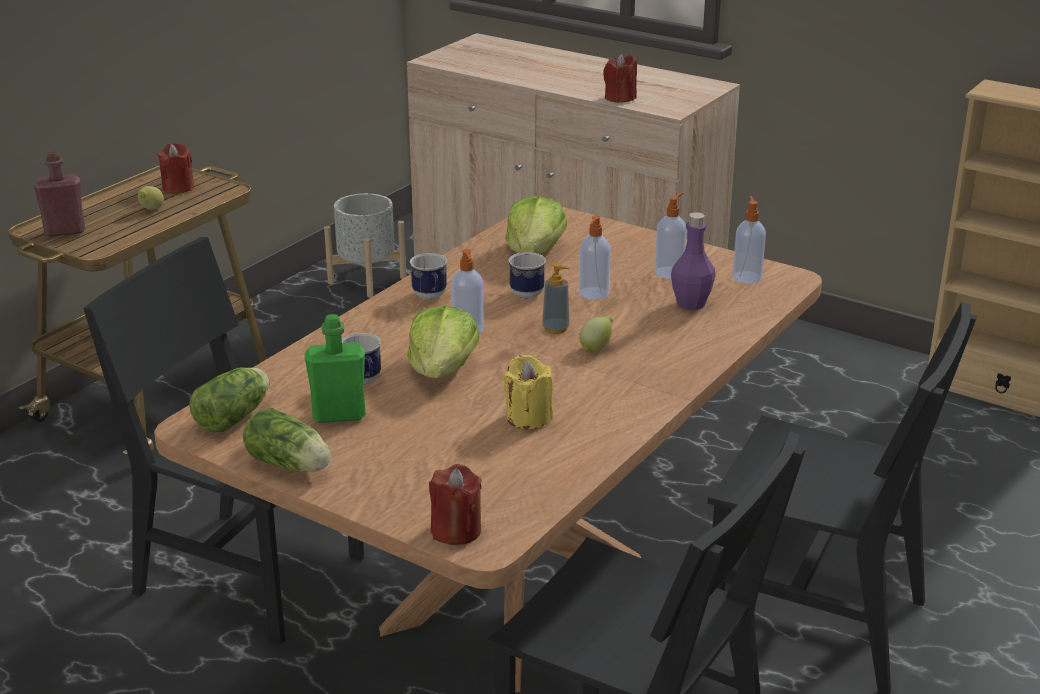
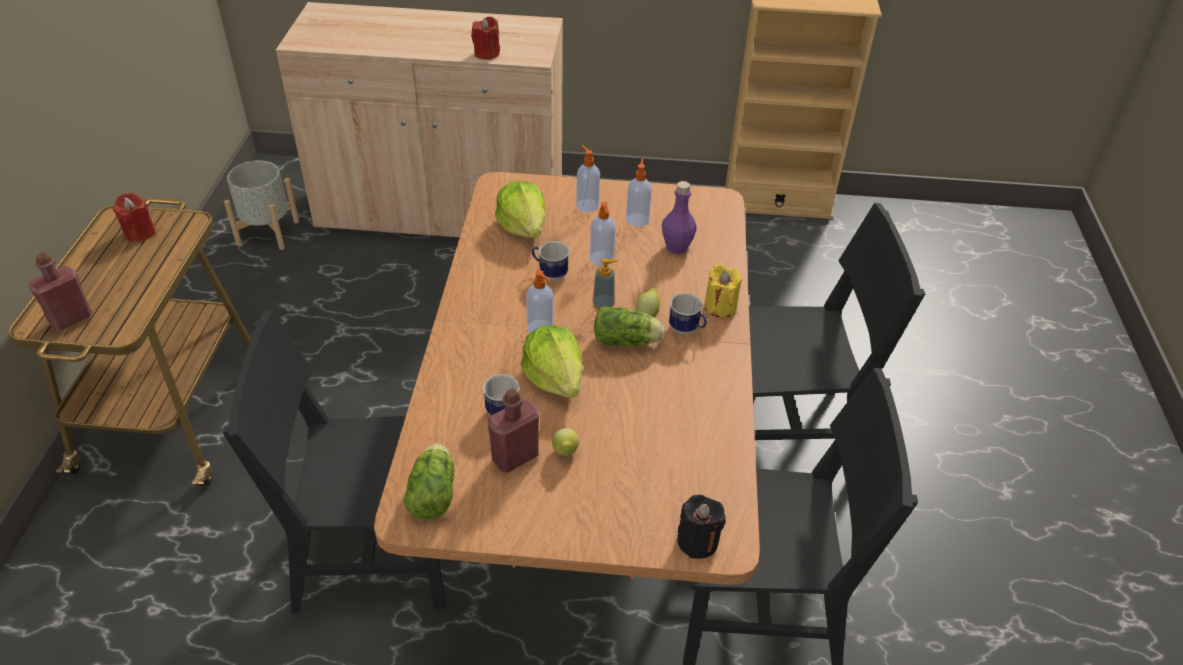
camera: 30 degrees left, 15 degrees up
lemon [138,186,164,210] -> lemon moved to [552,428,579,456]
lettuce [243,408,331,472] -> lettuce moved to [594,306,664,346]
green bottle [305,314,365,423] -> red bottle [487,389,539,473]
mug [410,253,447,300] -> mug moved to [669,293,707,335]
red candle [429,464,482,545] -> black candle [677,495,726,559]
yellow candle [503,355,553,429] -> yellow candle moved to [705,264,742,317]
soap dispenser [733,196,766,284] -> soap dispenser moved to [576,145,600,212]

